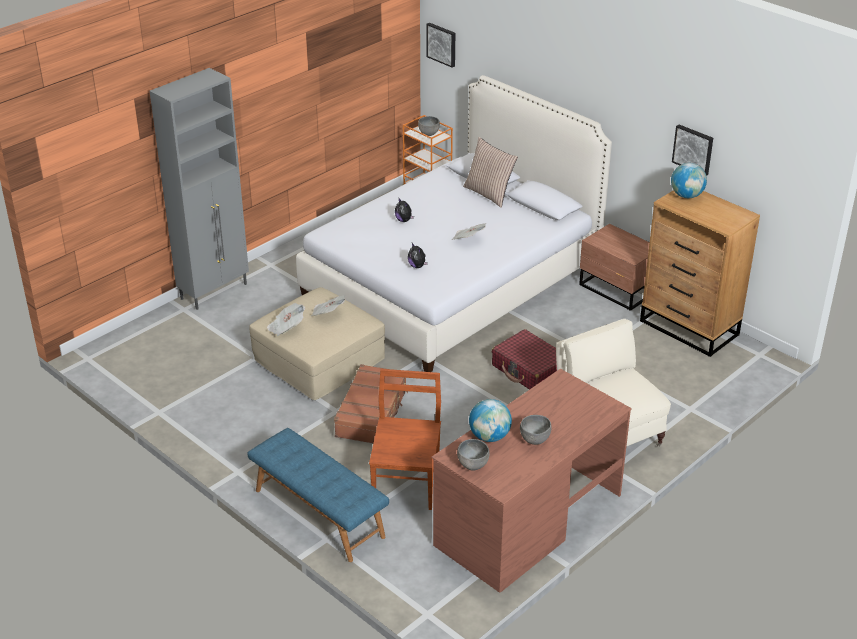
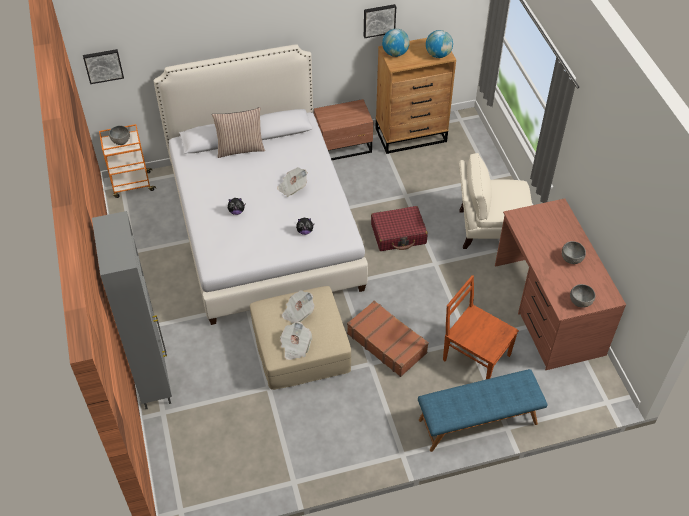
camera: 60 degrees left, 15 degrees up
globe [469,399,512,442] -> globe moved to [426,30,453,58]

